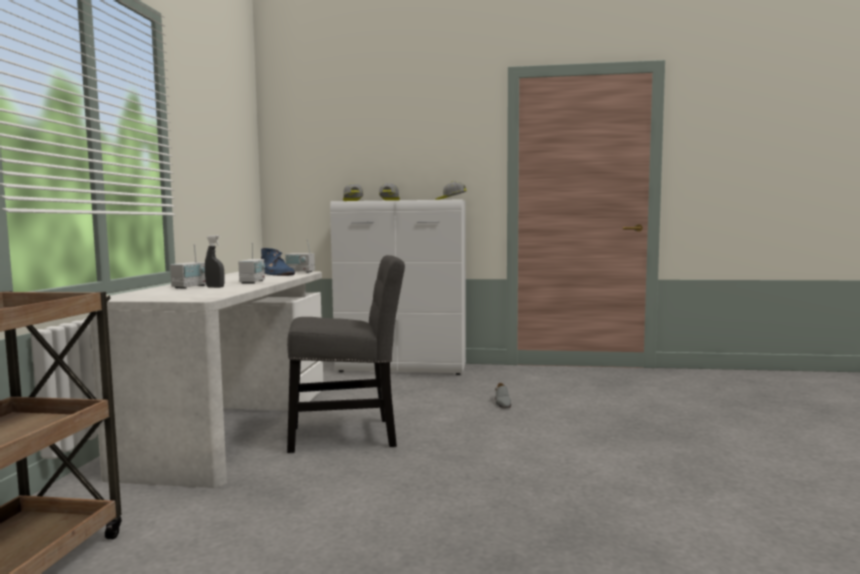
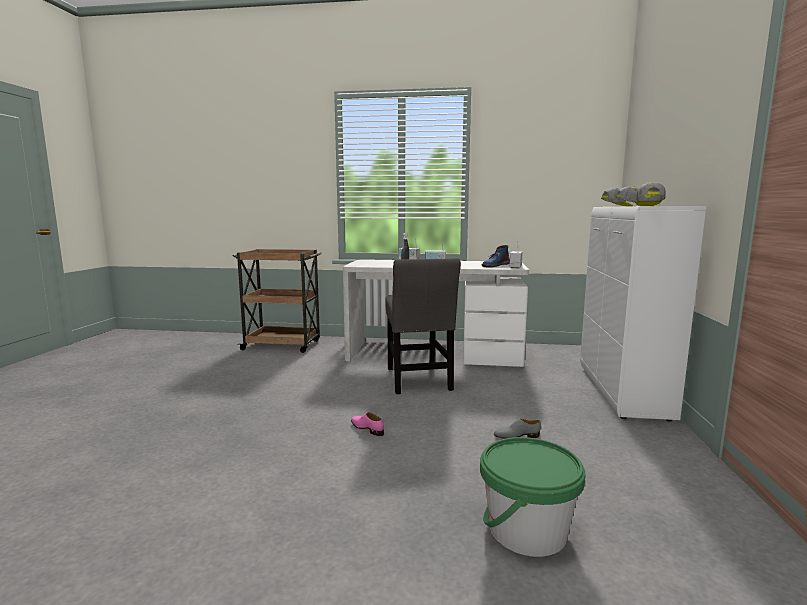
camera: 90 degrees right, 5 degrees up
none -> pink shoe [351,412,384,436]
none -> green bucket [480,437,585,557]

